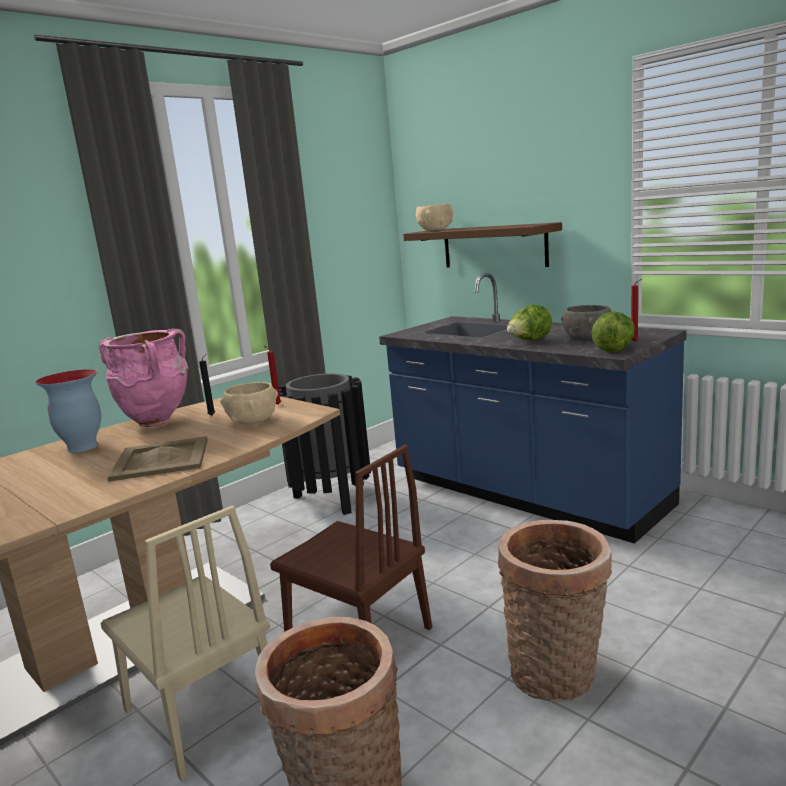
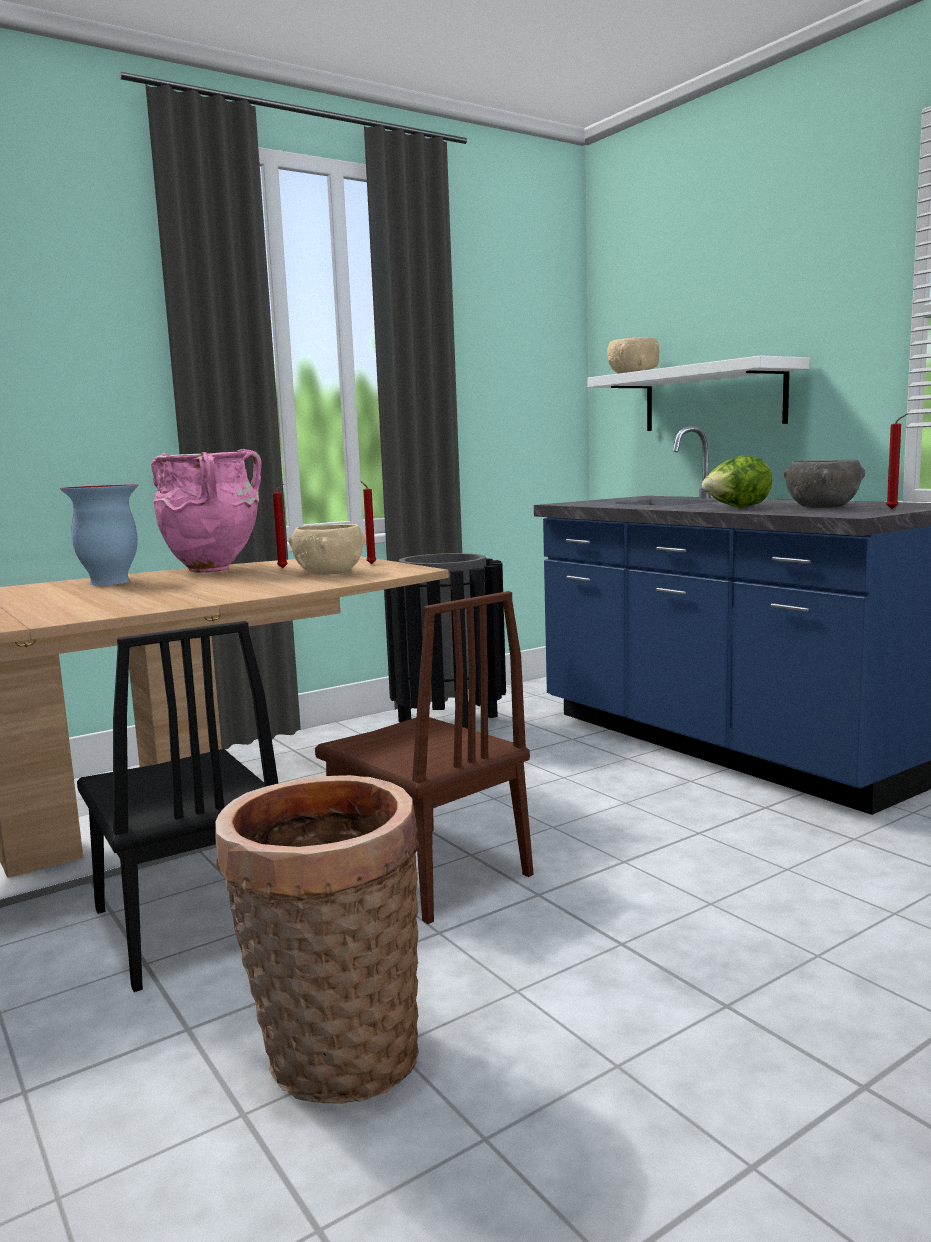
camera: 10 degrees right, 5 degrees down
beige chair [100,506,270,781] -> black chair [77,621,278,992]
beige tray [107,436,208,482] -> none
black candle [199,354,215,416] -> red candle [273,484,288,568]
brown shelf [403,222,562,268] -> white shelf [587,355,810,431]
basket [498,520,612,702] -> none
lettuce [592,311,635,352] -> none

